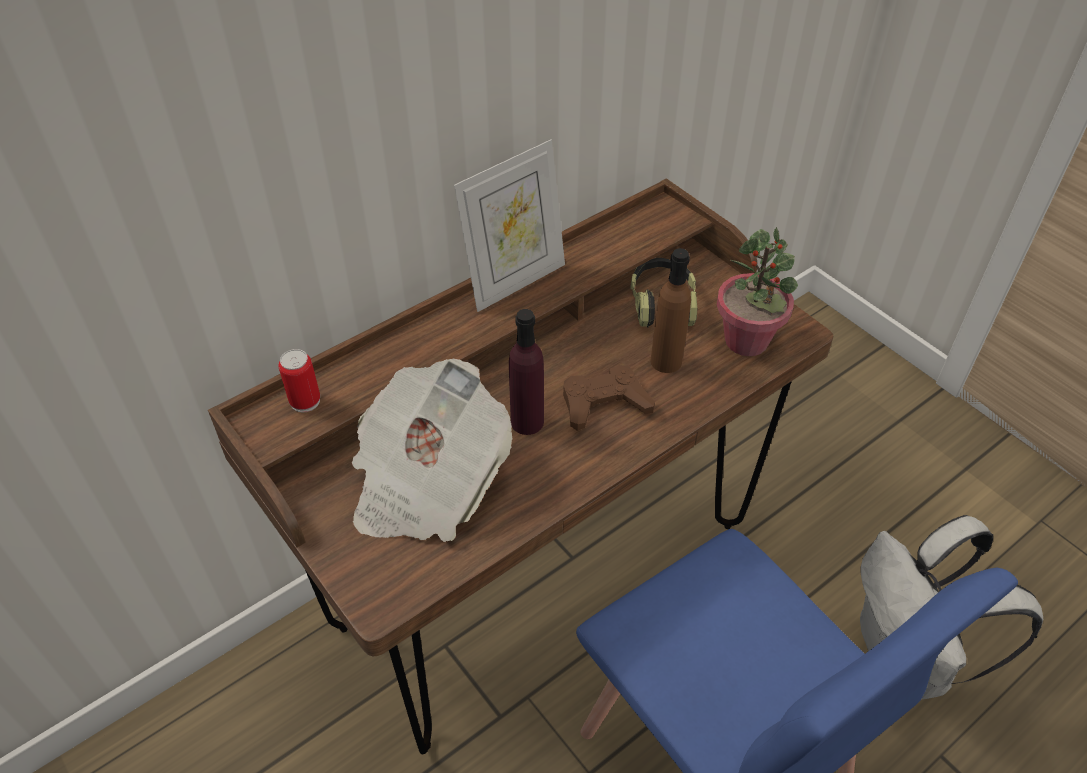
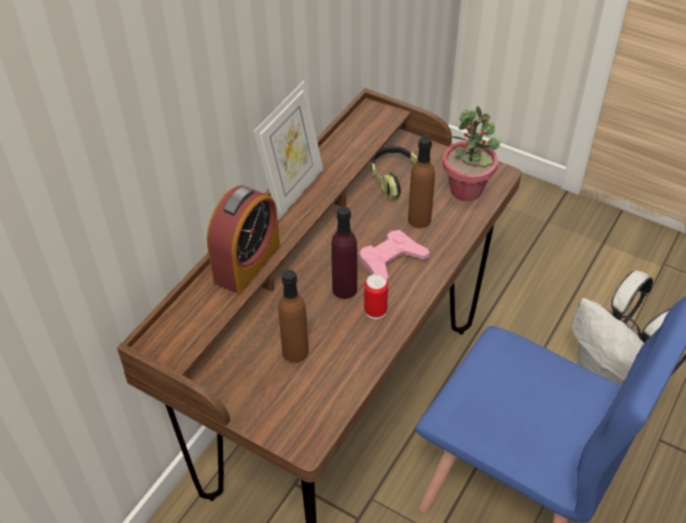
camera: 20 degrees left, 0 degrees up
can [279,349,320,412] -> can moved to [364,274,388,319]
newspaper [352,359,513,542] -> brown bottle [278,270,309,363]
brown game controller [563,365,655,431] -> pink game controller [360,230,430,282]
none -> alarm clock [207,185,280,294]

